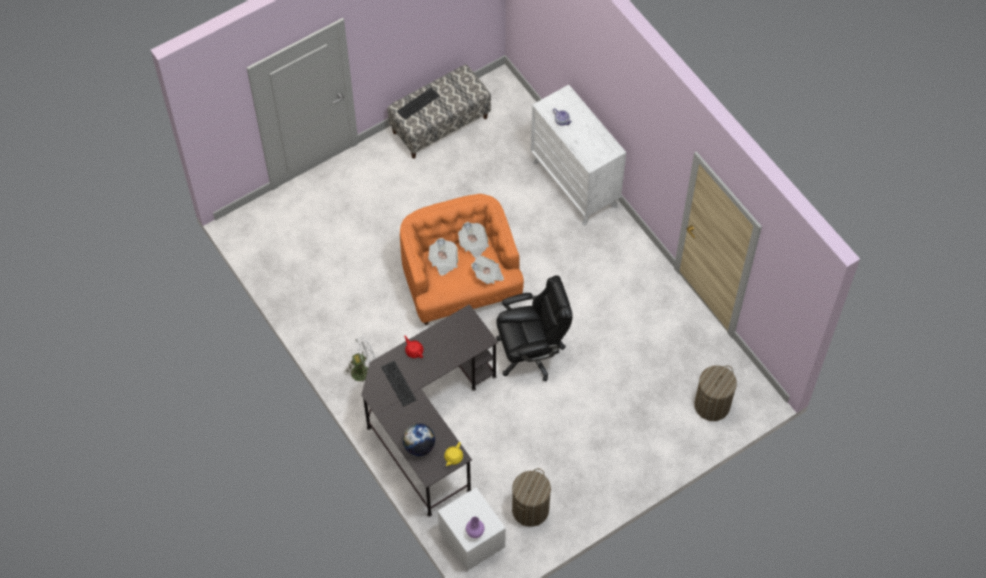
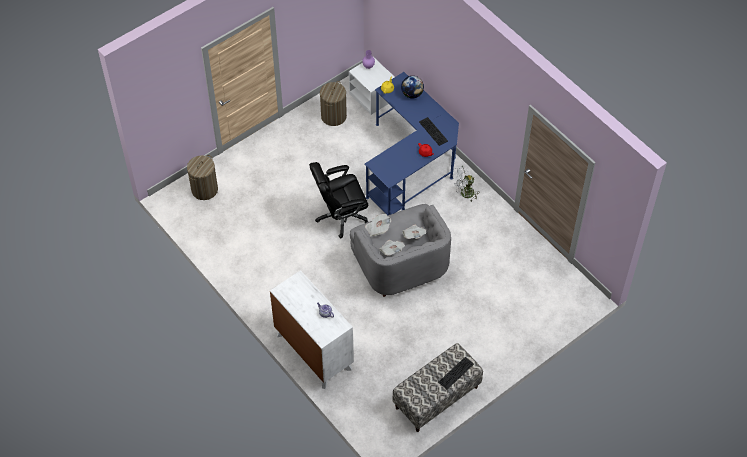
camera: 175 degrees right, 5 degrees down
black desk [361,304,498,517] -> blue desk [364,72,459,215]
orange armchair [400,194,524,325] -> grey armchair [350,204,451,297]

